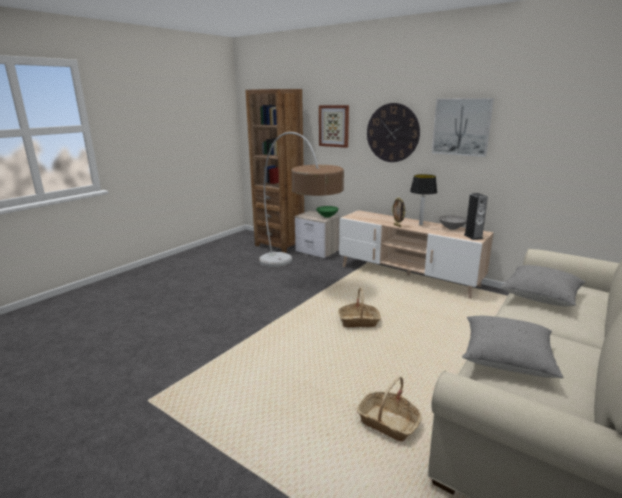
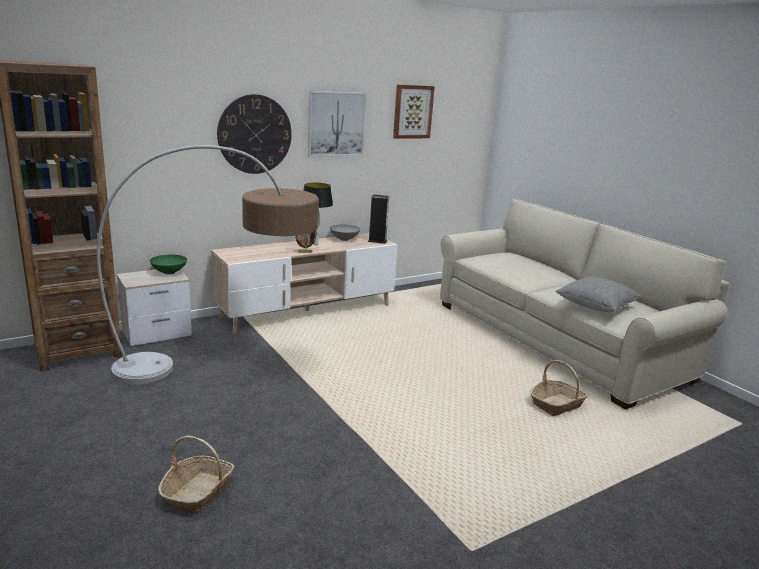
camera: 70 degrees left, 0 degrees up
picture [319,105,349,148] -> picture moved to [393,85,435,139]
basket [338,287,381,327] -> basket moved to [158,436,235,514]
grey pillow [501,265,586,306] -> none

